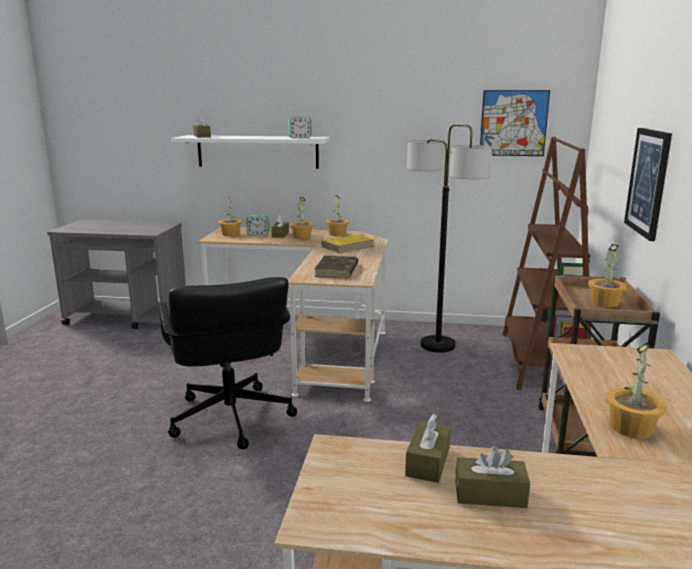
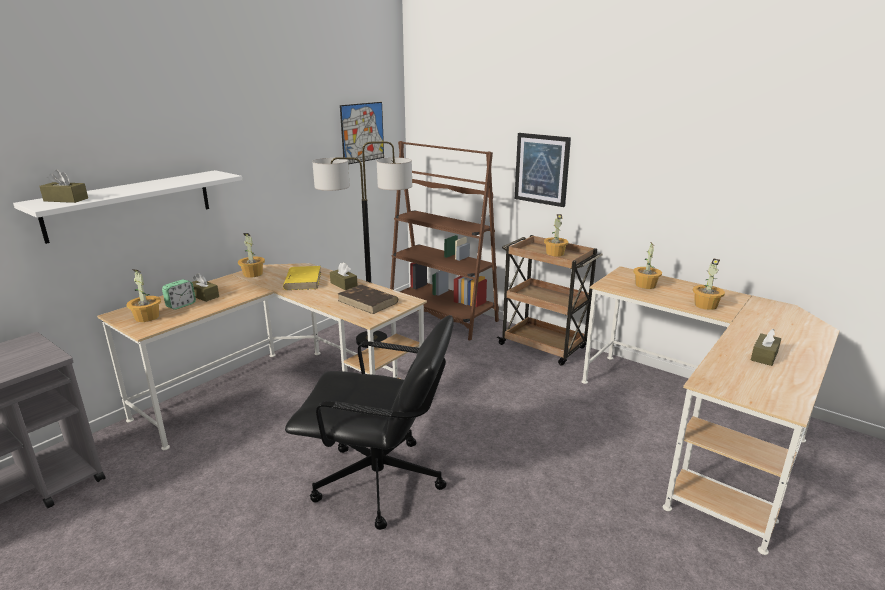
camera: 60 degrees left, 5 degrees up
alarm clock [288,117,312,138] -> none
potted plant [290,197,314,239] -> potted plant moved to [633,241,662,289]
brown tissue box [405,414,451,483] -> brown tissue box moved to [330,262,358,290]

